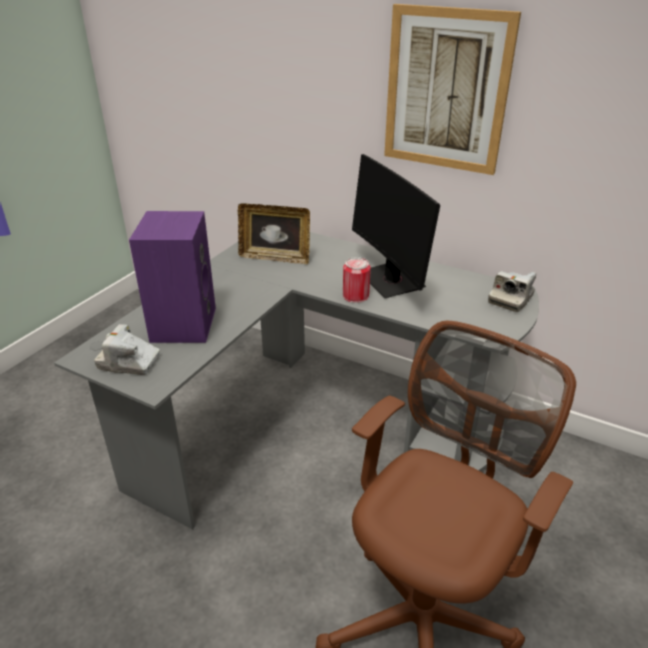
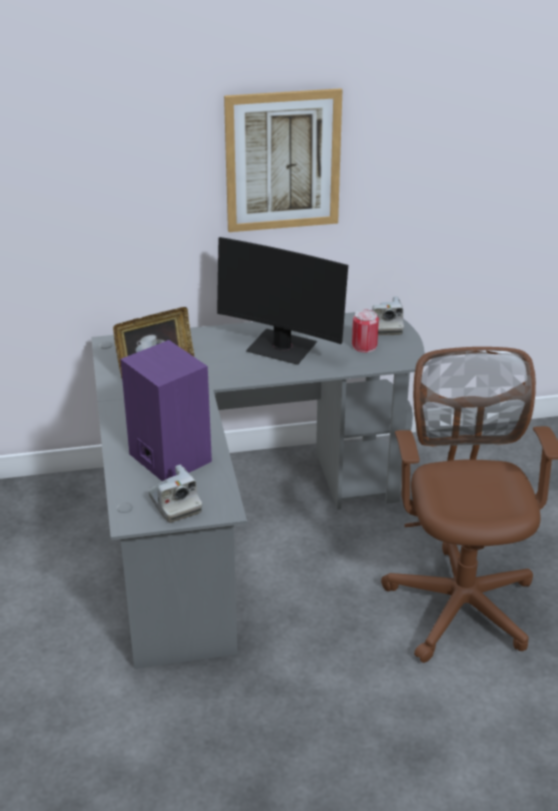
camera: 40 degrees left, 0 degrees up
camera [94,324,160,375] -> camera turned 90 degrees counterclockwise [148,465,202,523]
can [343,257,371,303] -> can moved to [352,309,379,352]

